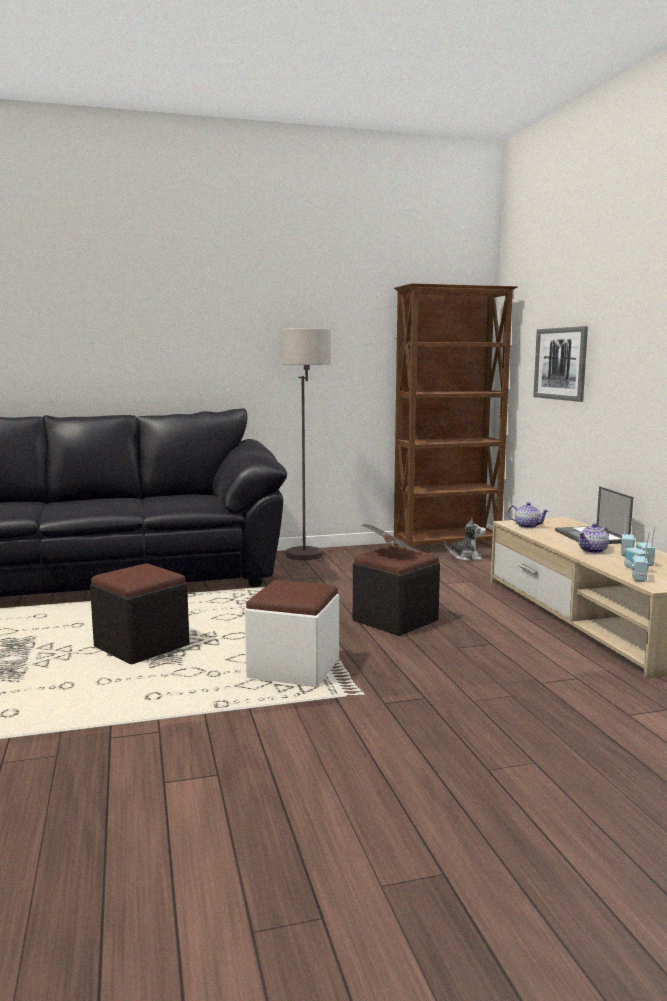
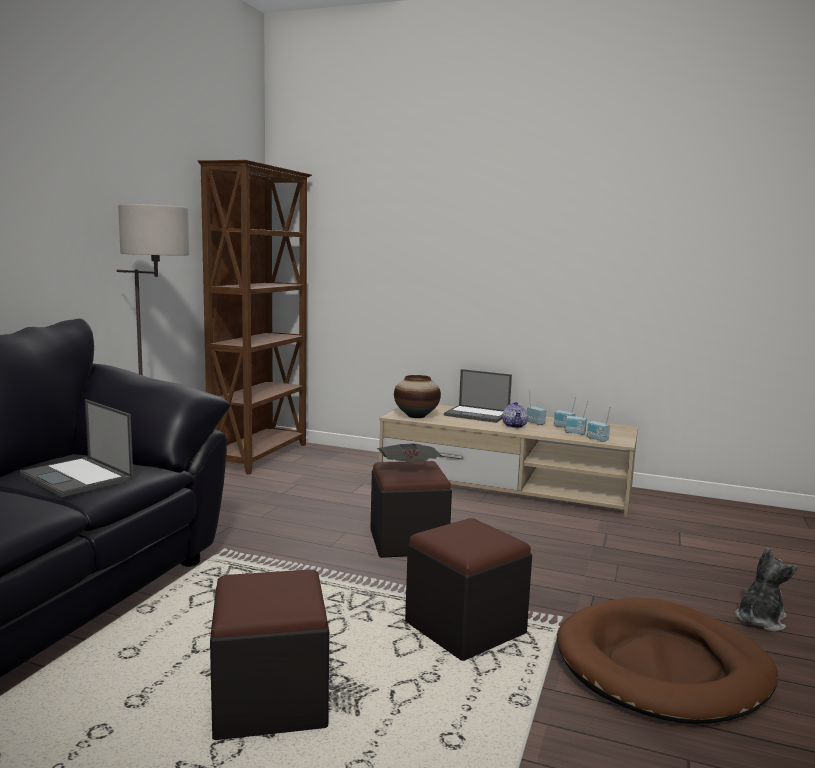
camera: 55 degrees left, 0 degrees up
white ottoman [245,580,339,687] -> black ottoman [405,518,532,661]
plush toy [445,517,486,561] -> plush toy moved to [735,548,797,632]
teapot [508,502,549,528] -> vase [394,375,441,418]
picture [533,326,588,402] -> none
none -> laptop [20,399,133,498]
none -> brown dog bed [557,598,778,724]

